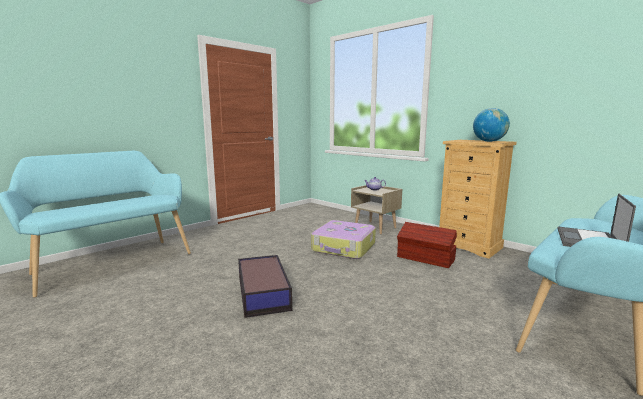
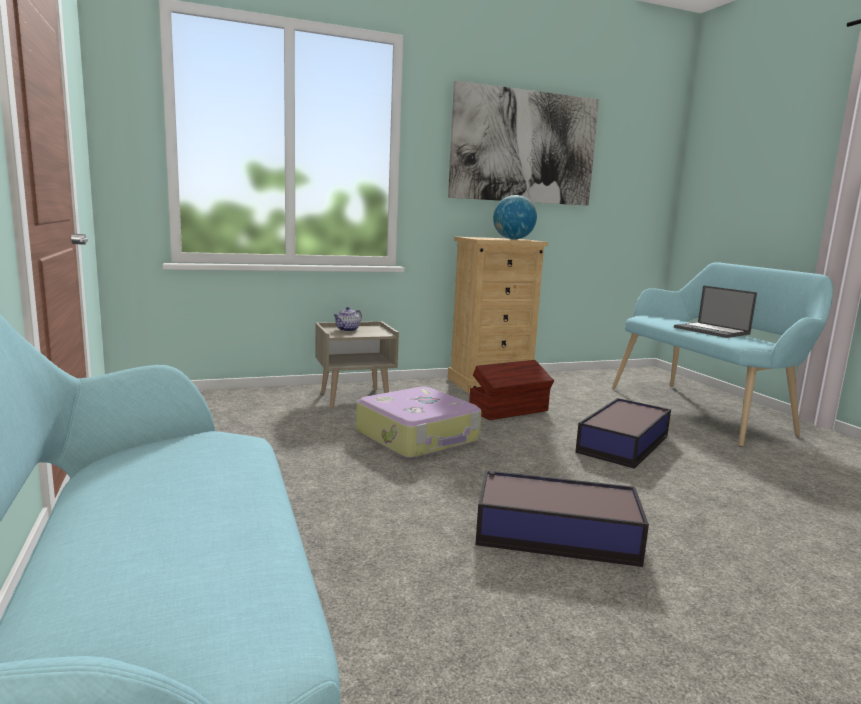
camera: 65 degrees left, 0 degrees up
none -> picture [448,81,599,206]
none -> storage box [575,398,671,469]

